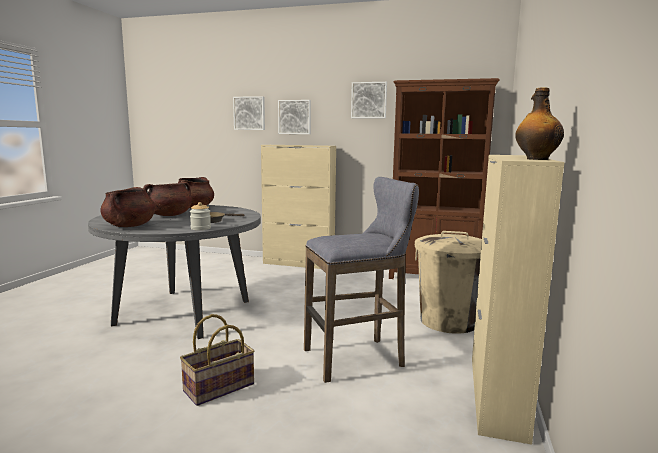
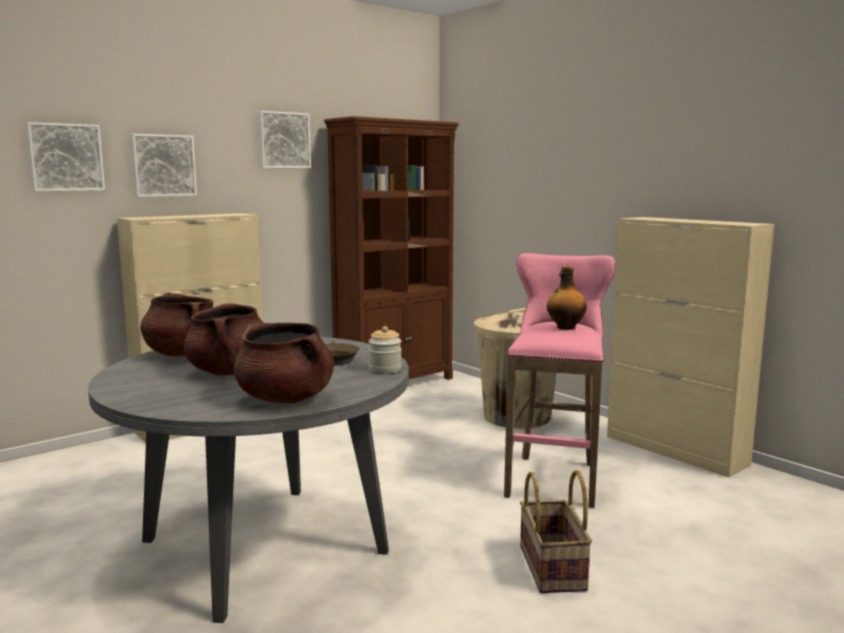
camera: 55 degrees left, 0 degrees up
grey stool [304,177,419,383] -> pink stool [504,253,615,508]
bottle [515,87,564,160] -> bottle moved to [547,266,587,330]

